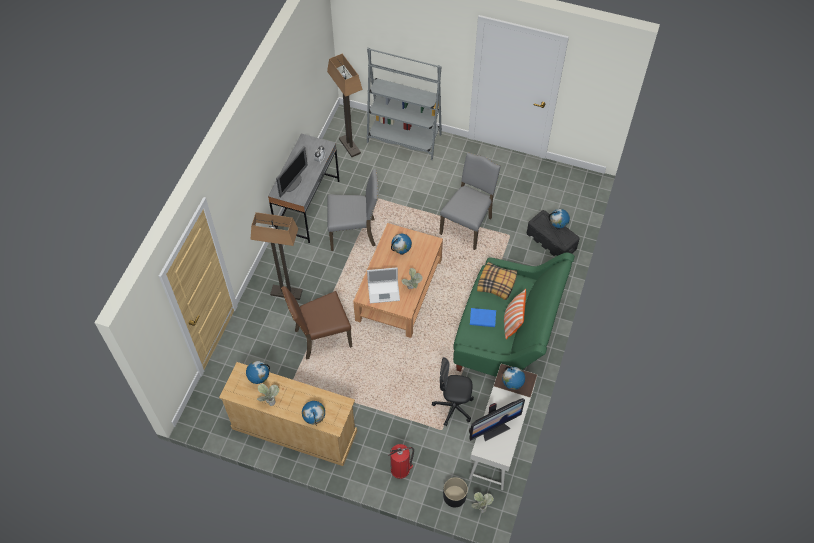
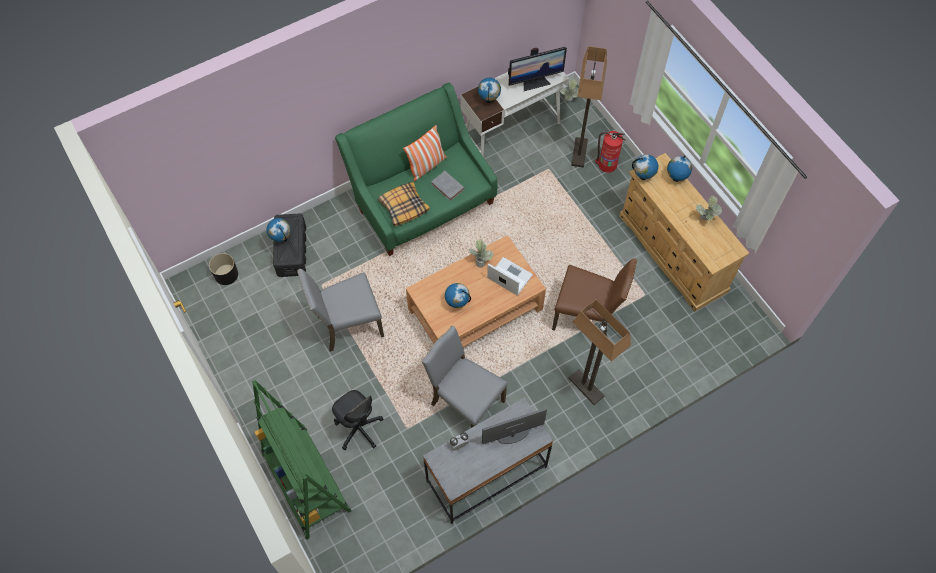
camera: 140 degrees left, 5 degrees up
globe [246,361,270,384] -> globe moved to [632,154,658,180]
floor lamp [327,54,363,157] -> floor lamp moved to [571,46,607,168]
grey bookcase [367,48,442,160] -> green bookcase [252,380,352,540]
black office chair [432,357,474,426] -> black office chair moved to [332,390,383,450]
black planter [443,477,468,507] -> black planter moved to [209,253,238,285]
monitor [469,398,525,441] -> monitor turned 150 degrees clockwise [508,47,567,91]
blue book [470,308,496,327] -> grey book [431,171,465,201]

